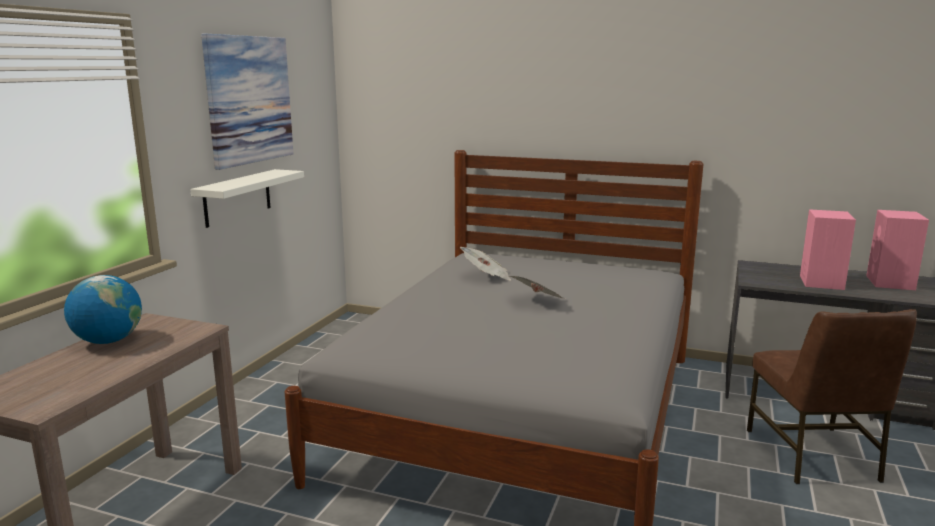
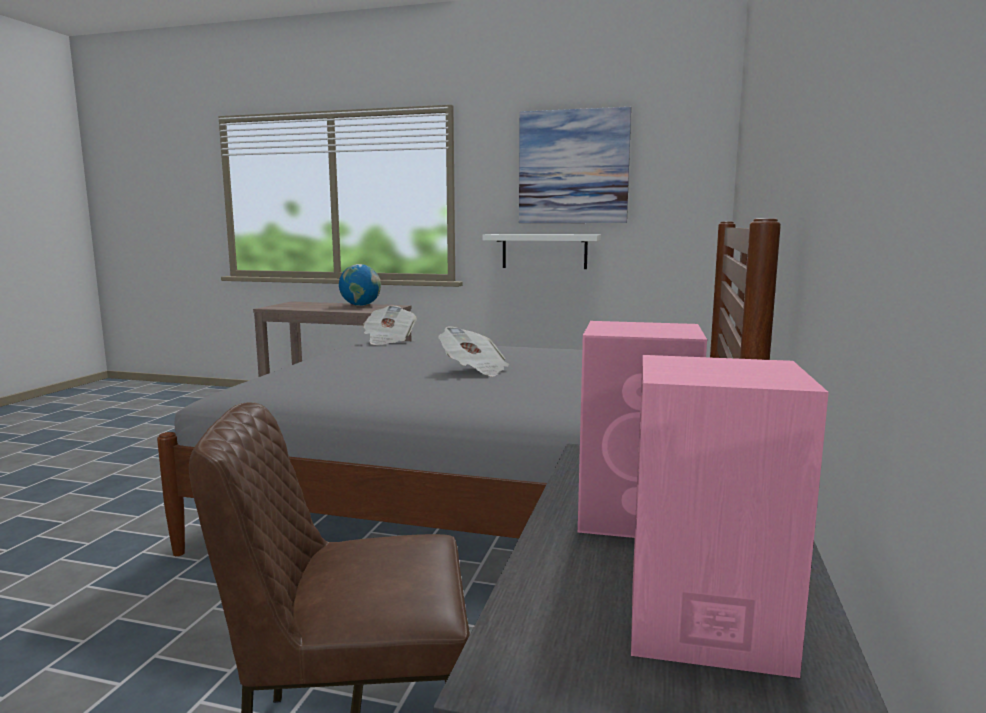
camera: 85 degrees right, 5 degrees down
newspaper [460,247,512,281] -> newspaper moved to [363,306,417,345]

